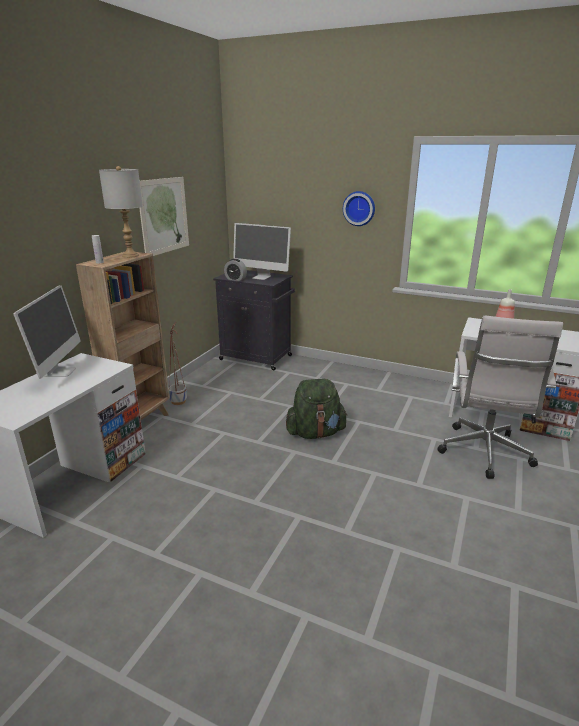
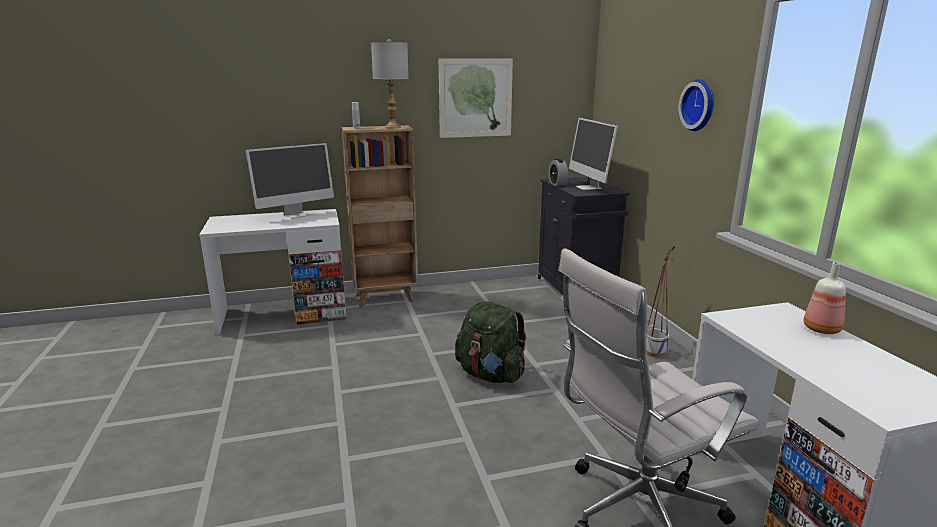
camera: 50 degrees right, 5 degrees down
planter [168,322,187,405] -> planter moved to [646,245,676,357]

